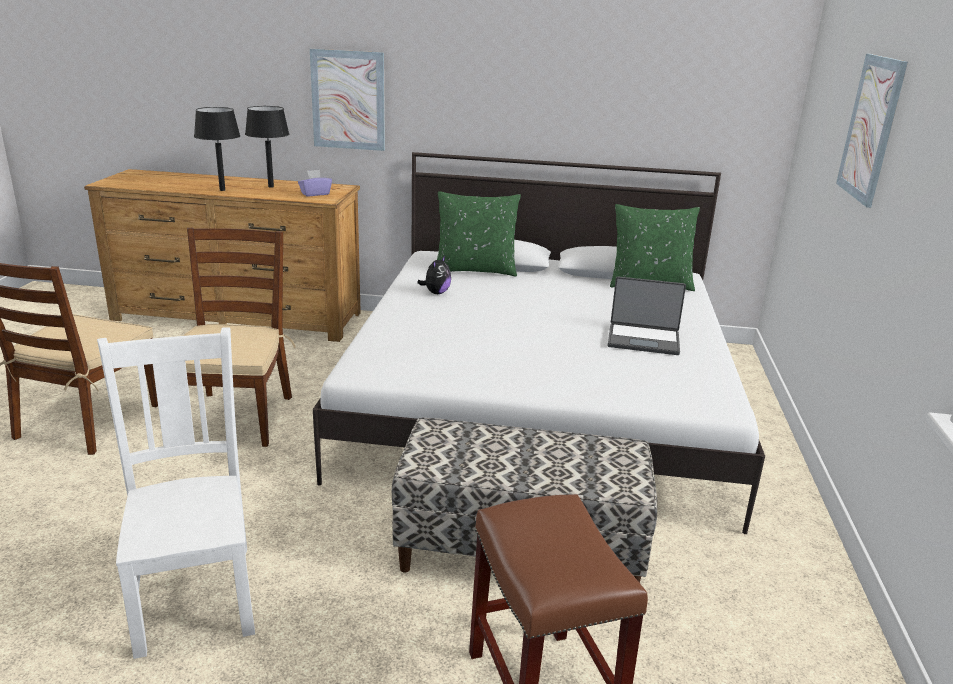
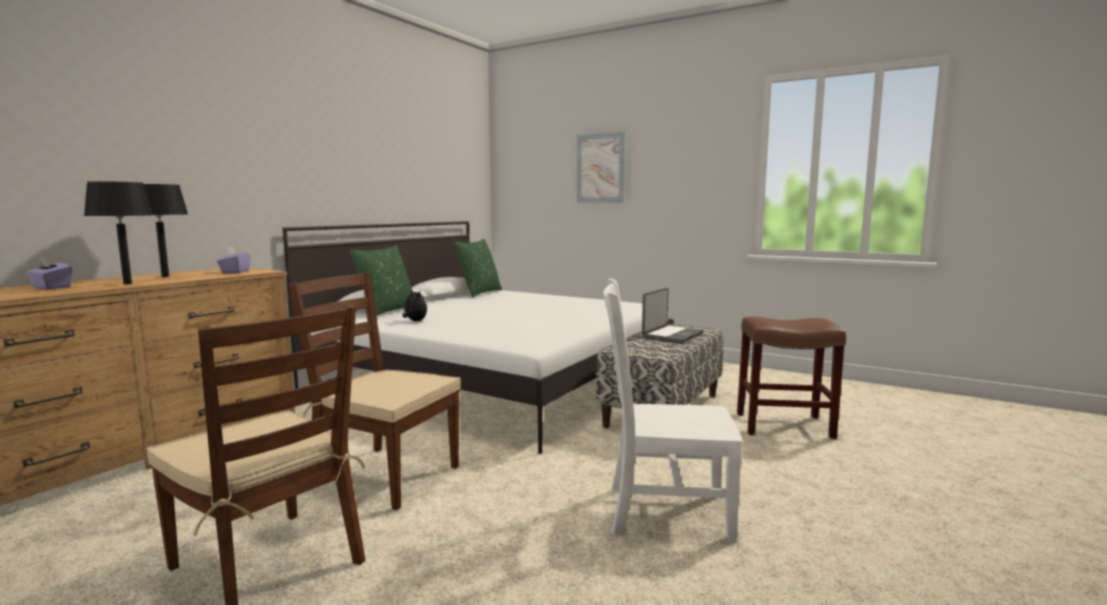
camera: 65 degrees left, 15 degrees down
picture [310,49,385,151] -> none
laptop [608,276,686,355] -> laptop moved to [642,288,703,343]
none -> purple tissue box [26,257,72,289]

